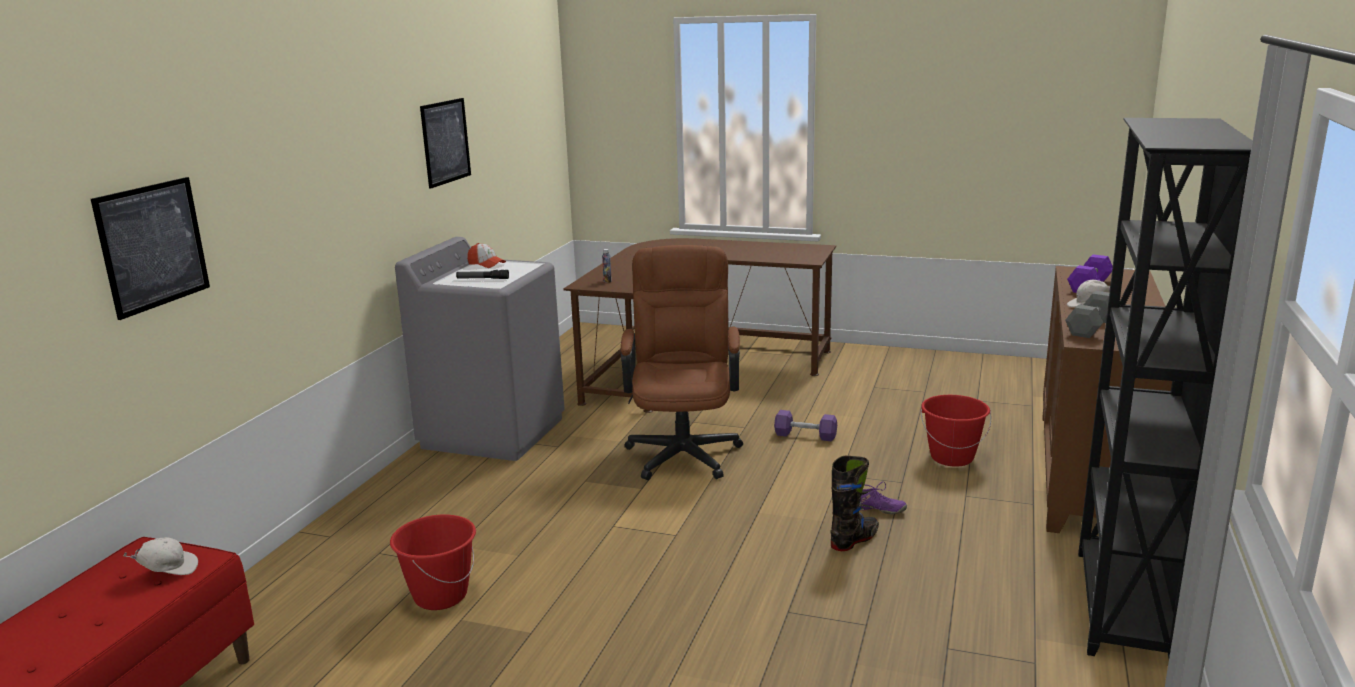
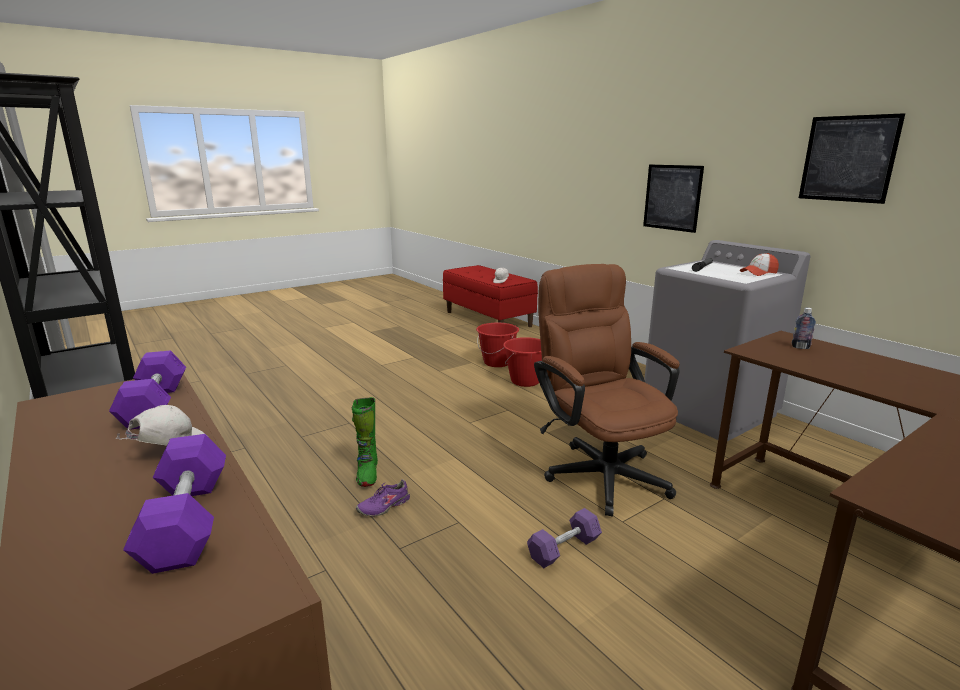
camera: 125 degrees right, 0 degrees up
picture [91,177,210,320] -> picture moved to [643,165,704,233]
brown office chair [621,245,743,480] -> brown office chair turned 150 degrees counterclockwise [534,264,680,516]
black boot [830,456,879,551] -> green boot [352,397,378,487]
red bucket [921,395,991,467] -> red bucket moved to [503,337,542,387]
grey dumbbell [1065,291,1109,338] -> purple dumbbell [109,350,186,430]

